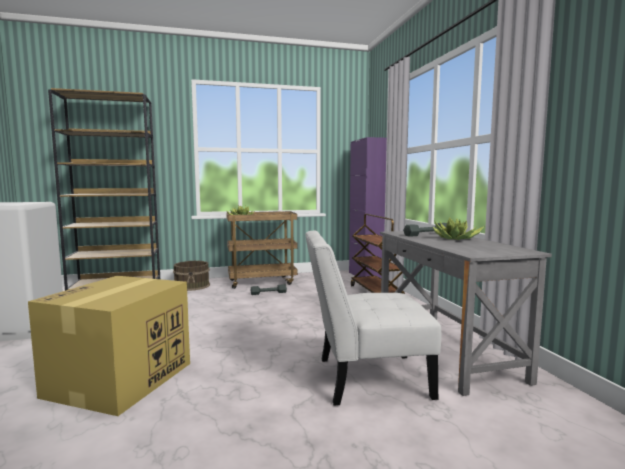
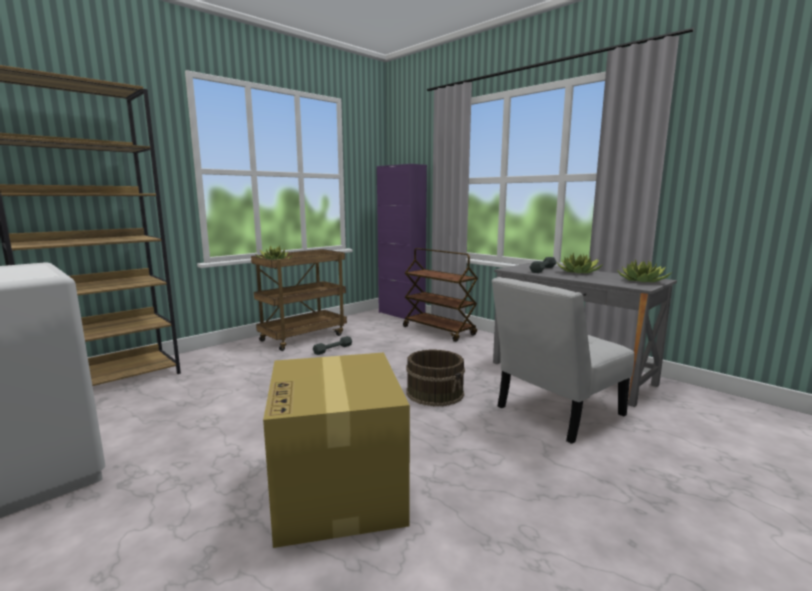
camera: 30 degrees left, 5 degrees up
brown bucket [173,261,210,291] -> brown bucket moved to [406,349,465,406]
none -> potted plant [617,260,672,282]

